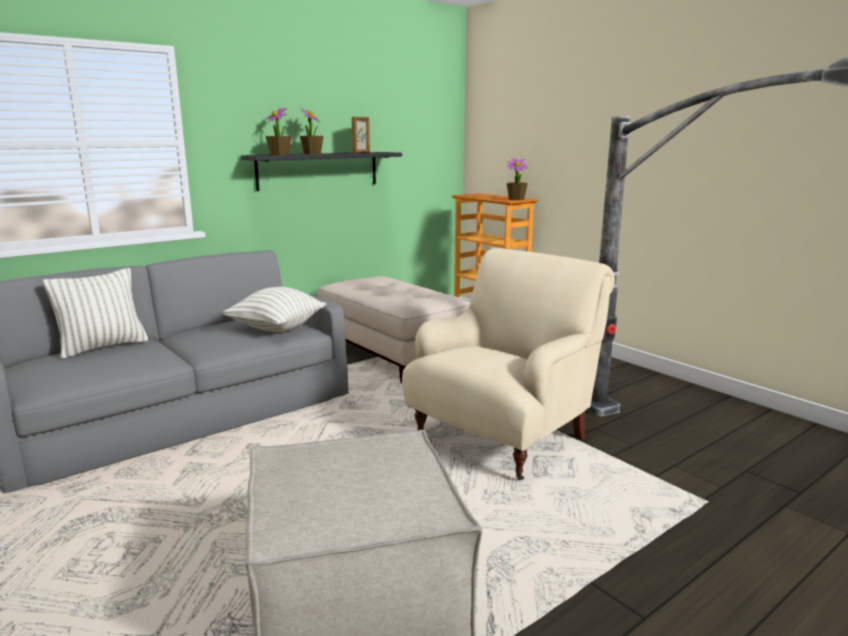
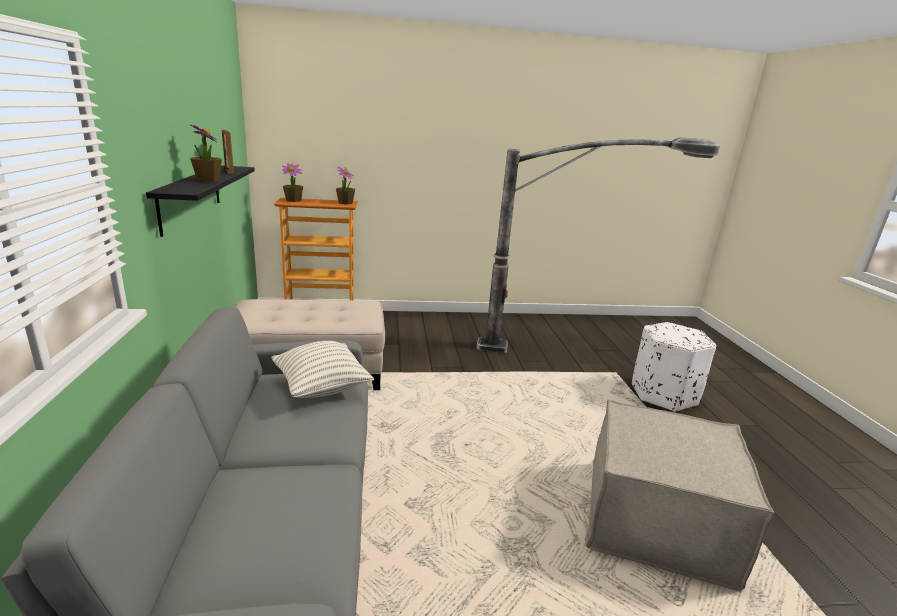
camera: 60 degrees left, 5 degrees up
pillow [42,268,148,359] -> none
potted plant [266,108,292,155] -> potted plant moved to [282,163,303,202]
beige armchair [402,248,615,480] -> none
none -> white ottoman [632,322,716,412]

